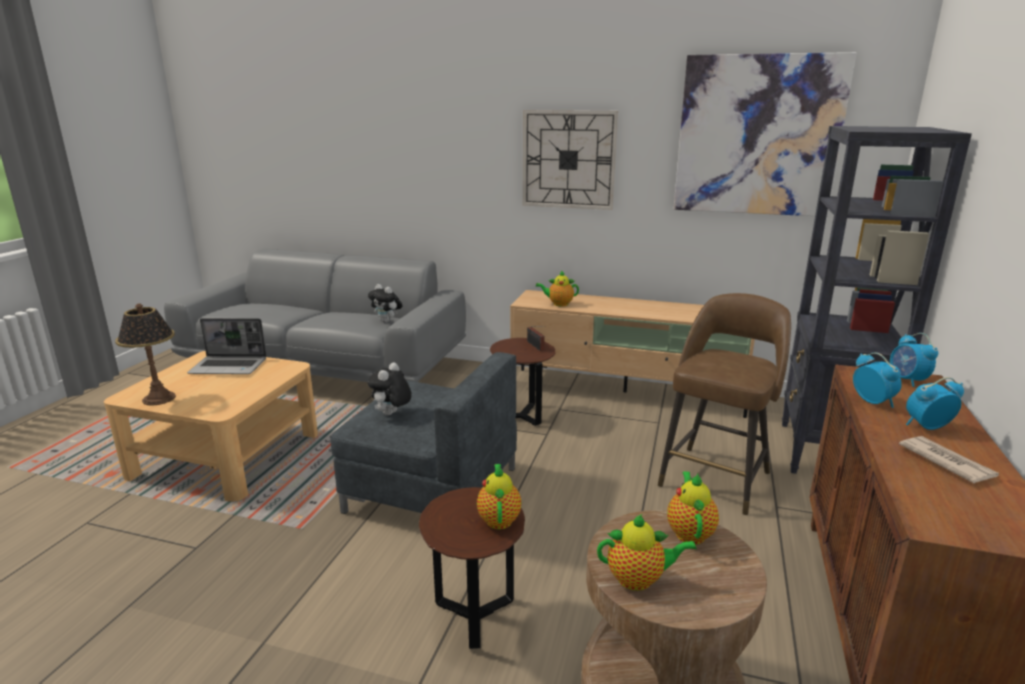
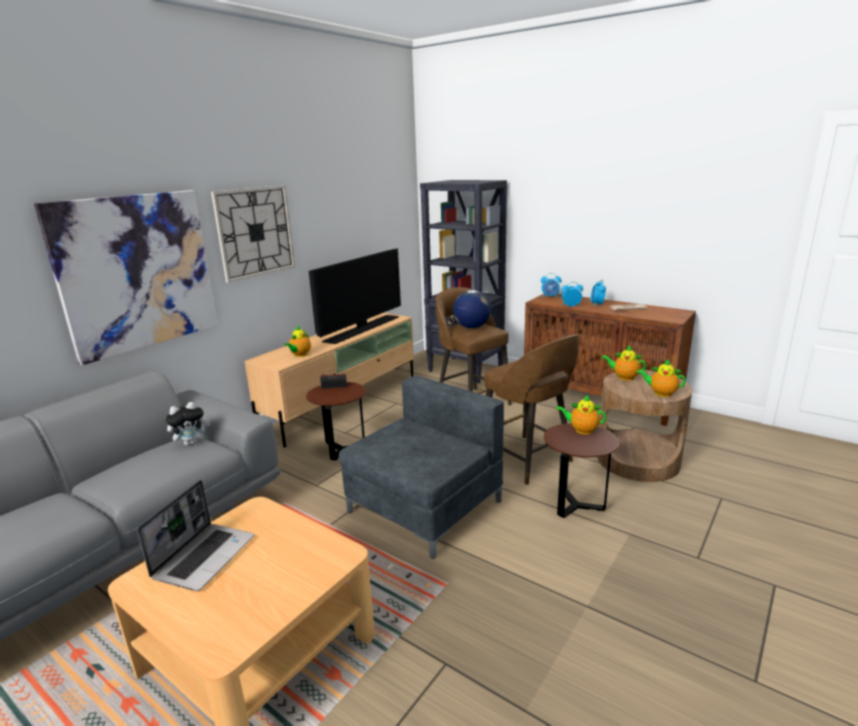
camera: 70 degrees left, 0 degrees up
table lamp [115,303,176,406] -> none
plush toy [368,362,412,415] -> none
teapot [597,514,697,591] -> teapot turned 90 degrees counterclockwise [636,359,686,397]
picture [674,52,856,217] -> picture moved to [34,190,218,366]
none -> television [309,248,401,344]
none -> globe [453,290,491,328]
none -> brown stool [484,335,579,485]

